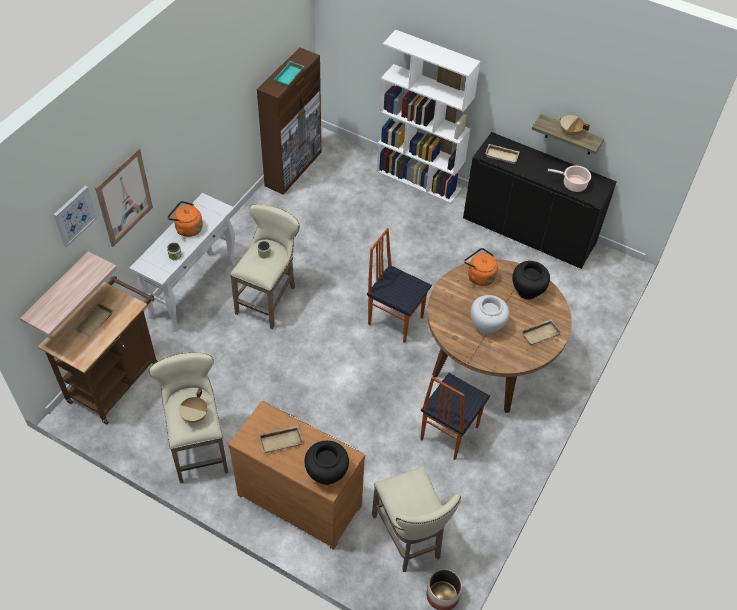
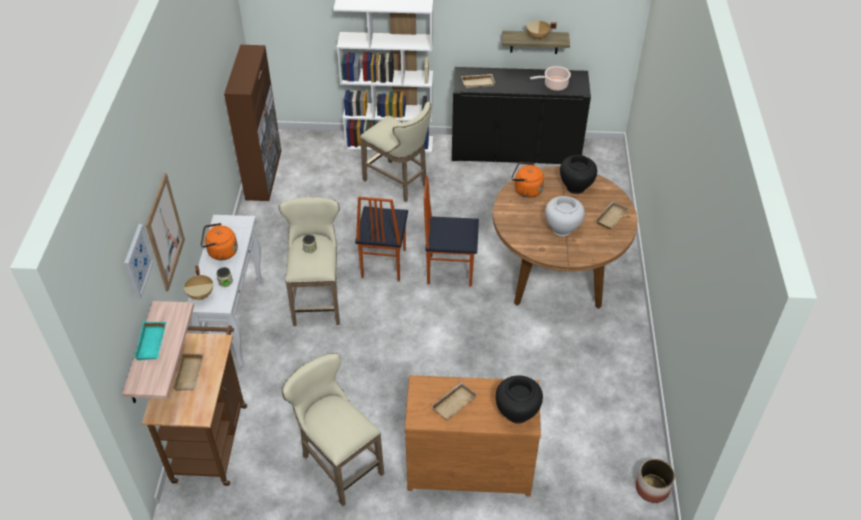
camera: 25 degrees left, 5 degrees down
beige cooking pot [179,388,208,424] -> beige cooking pot moved to [184,266,213,300]
turquoise tray [275,61,304,86] -> turquoise tray moved to [134,321,166,360]
beige stool [372,466,461,572] -> beige stool moved to [360,102,431,202]
chair [420,373,490,460] -> chair moved to [355,197,408,282]

